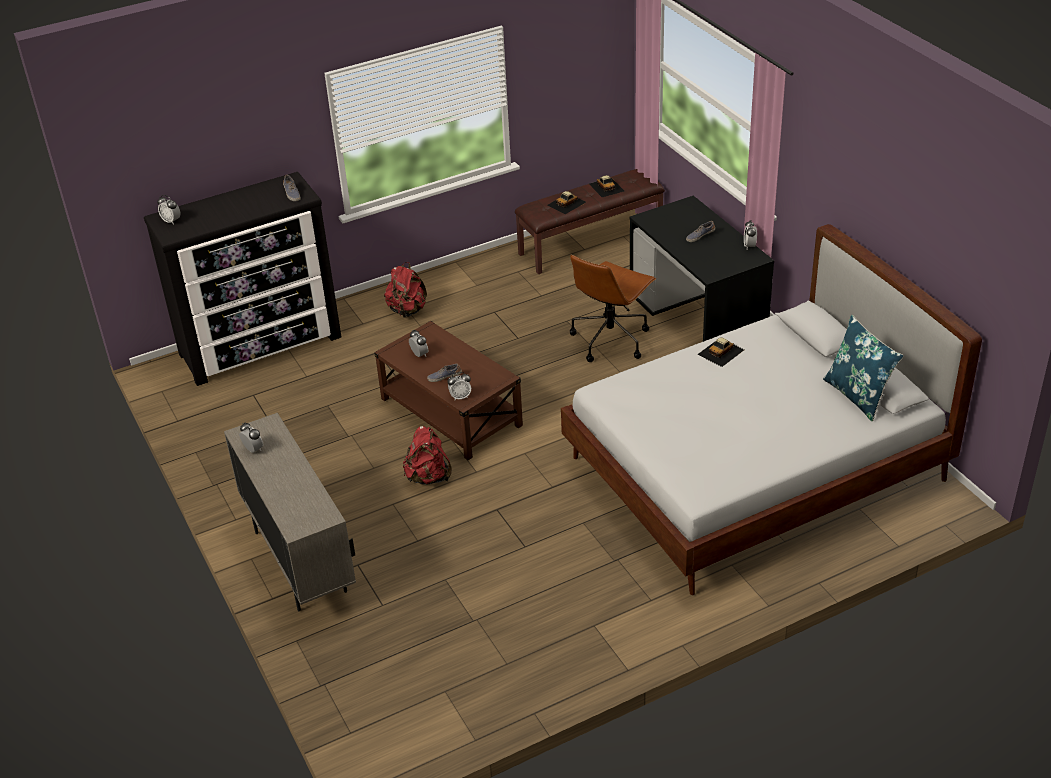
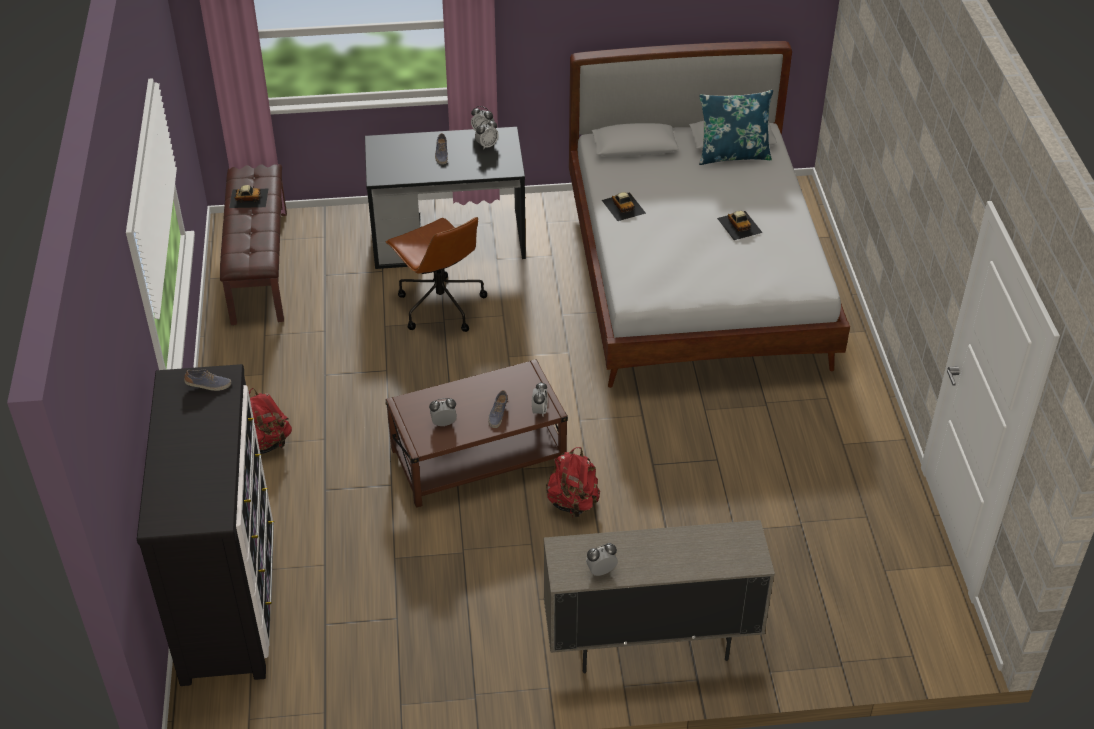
camera: 70 degrees left, 5 degrees up
alarm clock [157,195,180,225] -> alarm clock moved to [475,119,499,150]
toy car [547,191,586,214] -> toy car moved to [717,211,763,240]

